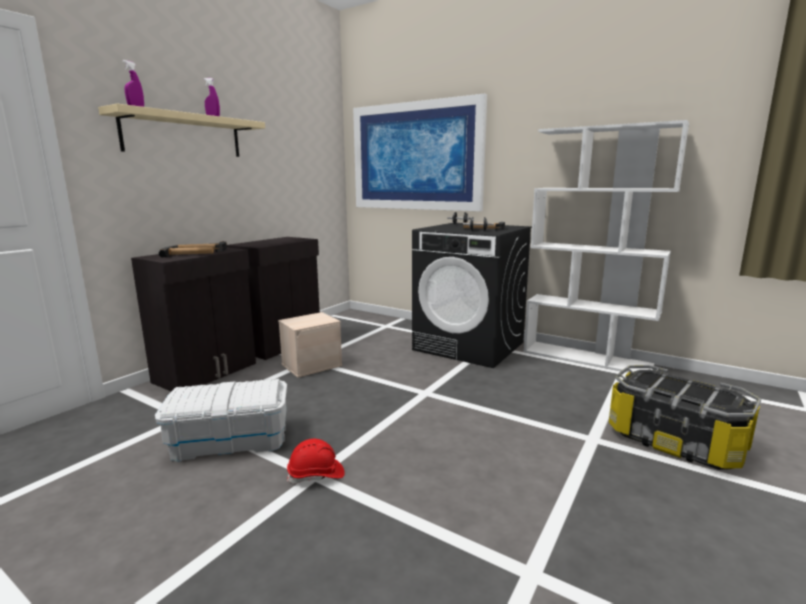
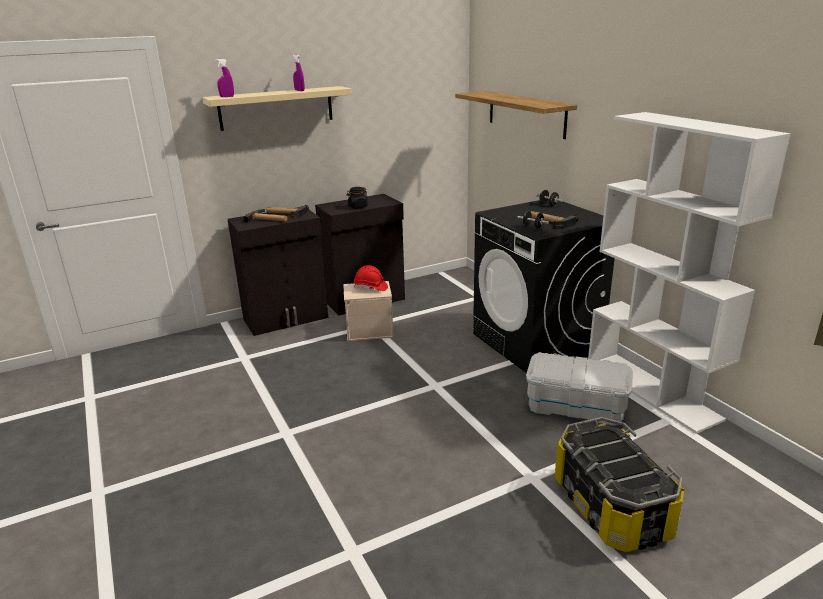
camera: 30 degrees right, 10 degrees up
white storage box [155,379,287,461] -> white storage box moved to [526,352,632,426]
red hard hat [287,439,345,484] -> red hard hat moved to [354,265,388,291]
picture [353,94,487,211] -> shelf [455,91,577,139]
none -> black jar [346,187,368,209]

